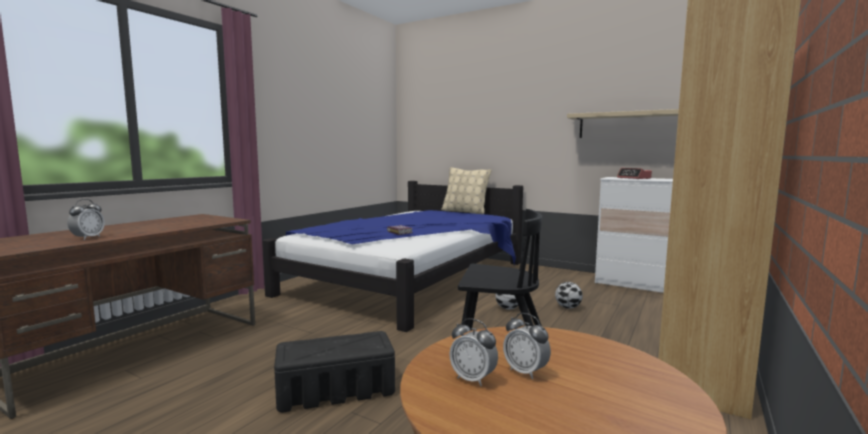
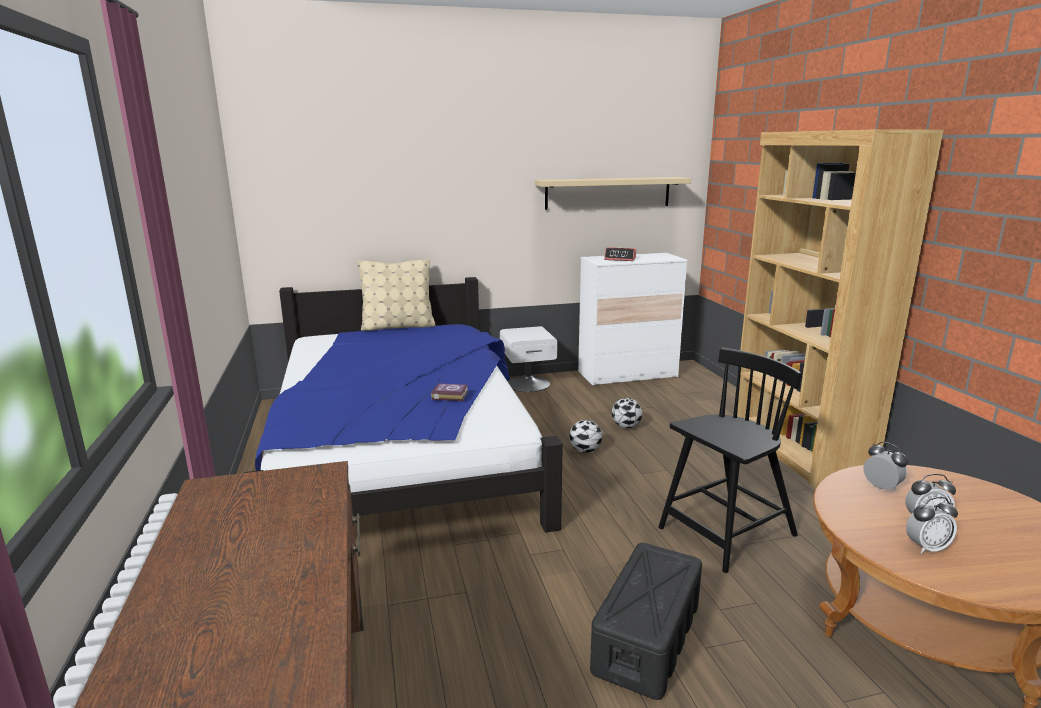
camera: 45 degrees left, 10 degrees up
alarm clock [67,199,105,240] -> alarm clock moved to [864,442,908,490]
none -> white nightstand [500,326,558,392]

